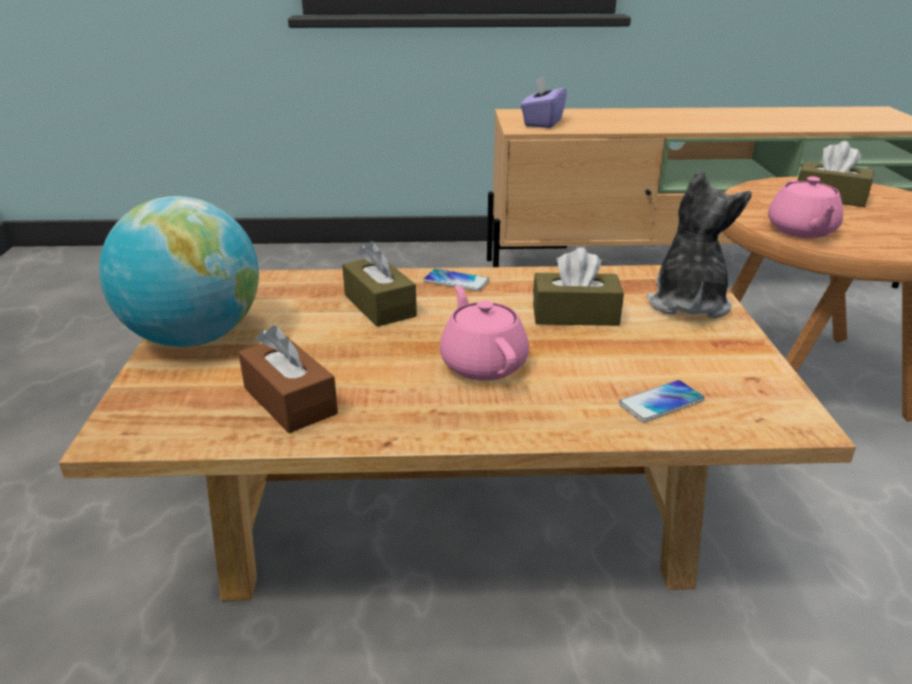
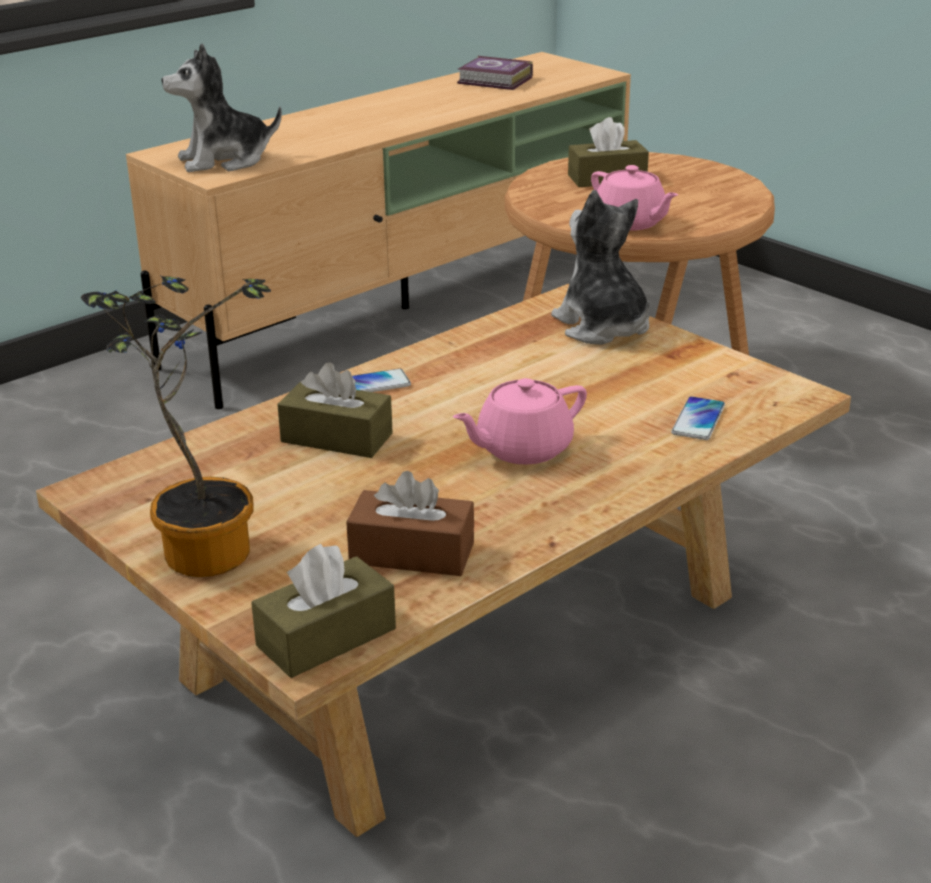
camera: 40 degrees left, 0 degrees up
globe [99,196,259,347] -> potted plant [81,276,271,577]
pink teapot [440,285,529,381] -> pink teapot turned 60 degrees counterclockwise [453,378,587,465]
purple tissue box [521,76,567,128] -> plush toy [161,43,282,172]
brown tissue box [533,248,624,326] -> brown tissue box moved to [251,544,396,678]
none -> book [457,56,533,90]

